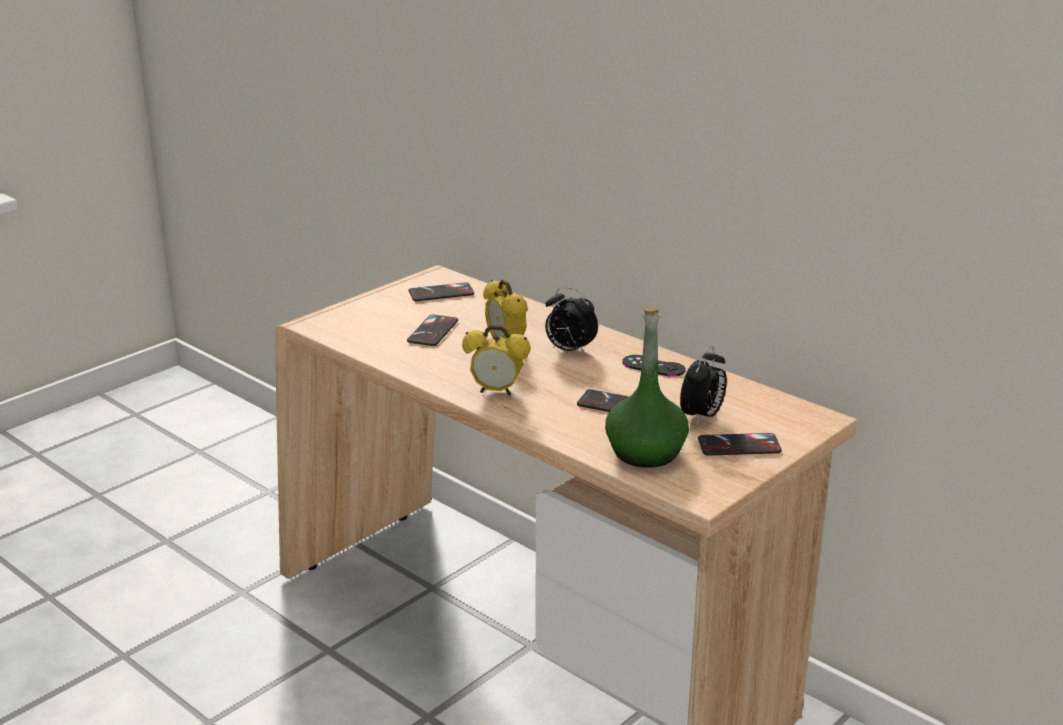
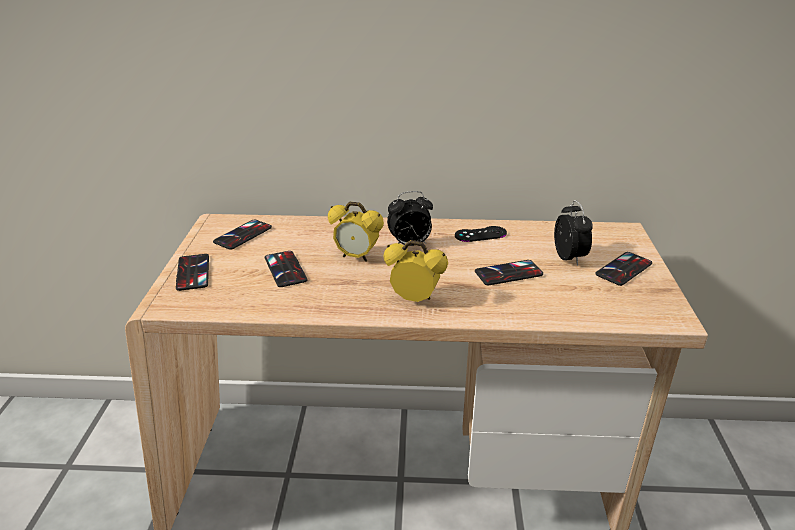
camera: 40 degrees left, 5 degrees up
alarm clock [462,325,531,396] -> alarm clock turned 135 degrees counterclockwise [384,240,448,302]
green bottle [605,306,689,468] -> none
none -> phone [176,254,209,291]

